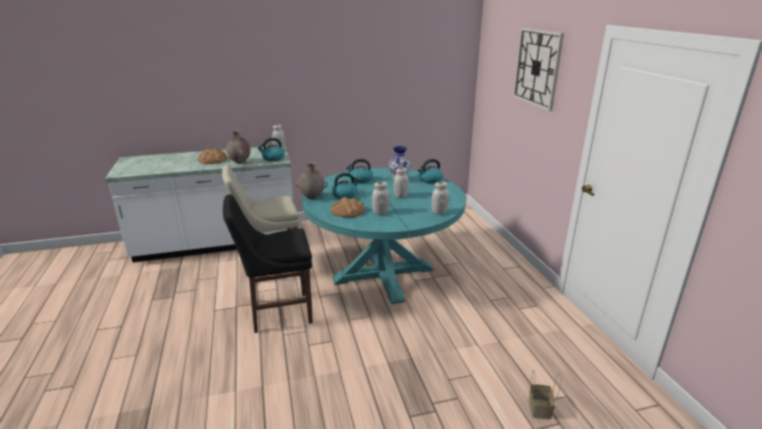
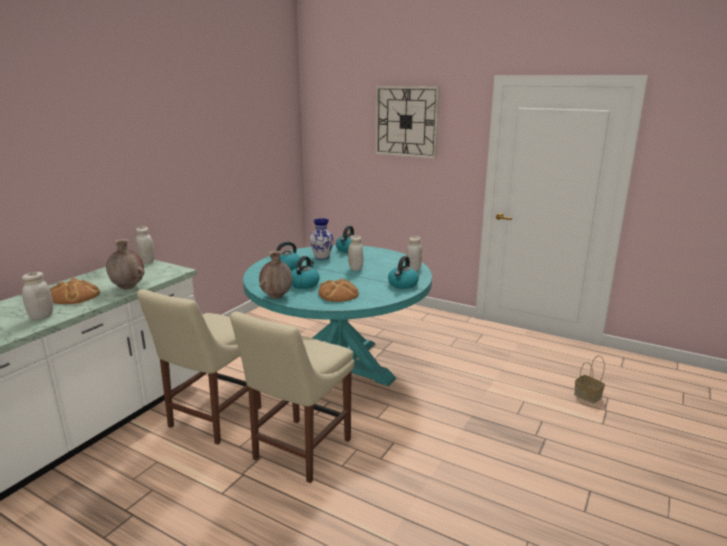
camera: 45 degrees left, 5 degrees down
black chair [223,194,313,333] -> beige chair [230,311,354,483]
kettle [258,138,285,161] -> kettle moved to [388,256,419,289]
white jar [372,182,390,215] -> white jar moved to [22,272,53,320]

